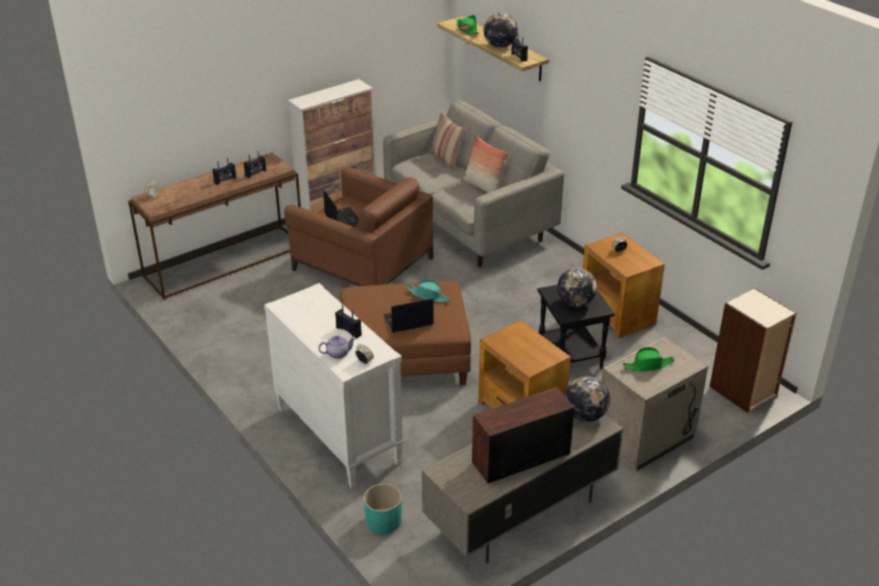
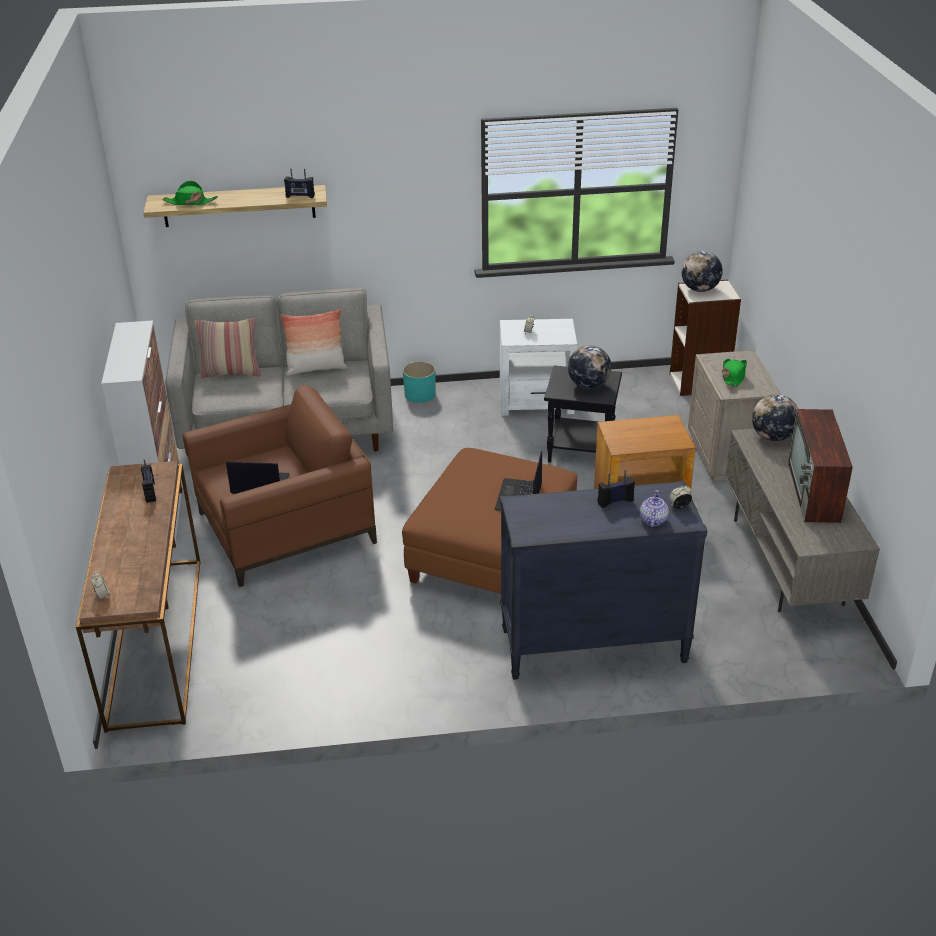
camera: 60 degrees left, 0 degrees up
radio [212,158,236,185] -> none
white dresser [264,283,404,489] -> black dresser [500,481,707,680]
turquoise planter [364,484,402,534] -> turquoise planter moved to [403,361,436,403]
turquoise hat [406,280,451,302] -> none
globe [484,12,518,48] -> globe moved to [682,251,723,292]
brown side table [583,232,665,338] -> white side table [500,319,577,416]

